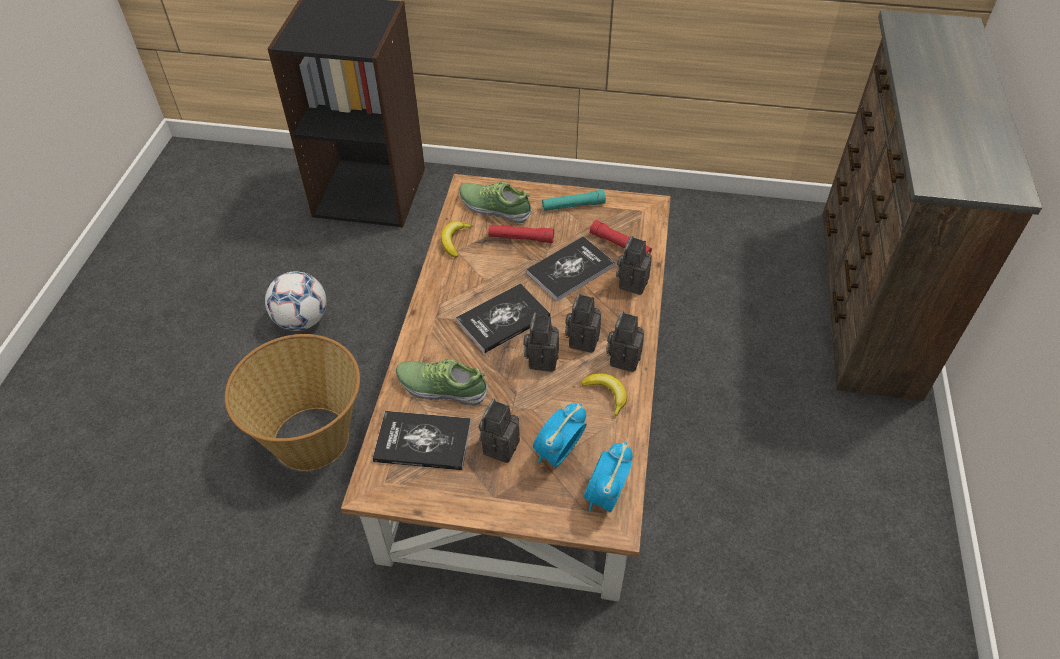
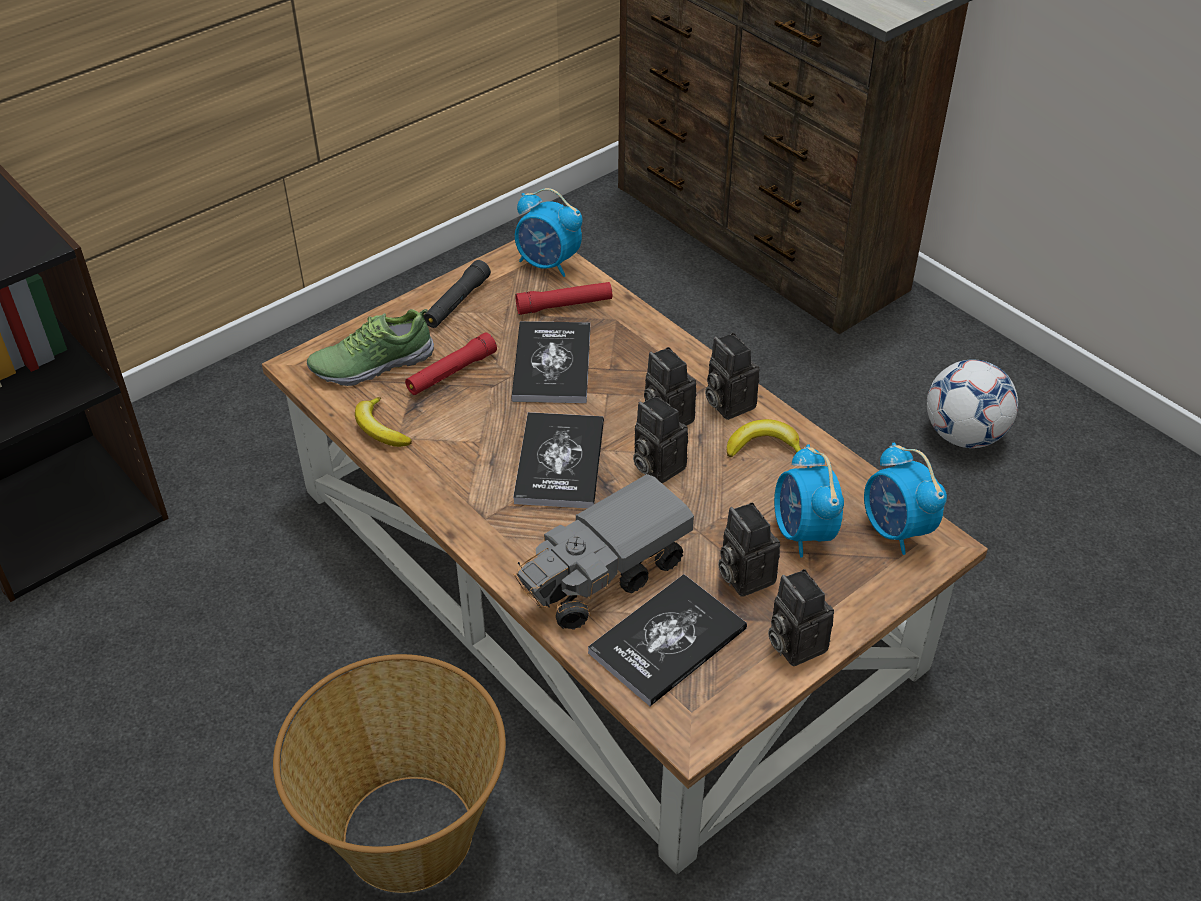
camera: 50 degrees left, 5 degrees down
football [265,272,327,331] -> football moved to [927,360,1018,448]
shoe [396,358,488,405] -> toy truck [514,474,694,630]
turquoise flashlight [542,190,606,211] -> black flashlight [423,260,491,328]
camera [616,235,652,295] -> camera moved to [768,569,834,666]
none -> alarm clock [515,188,582,277]

